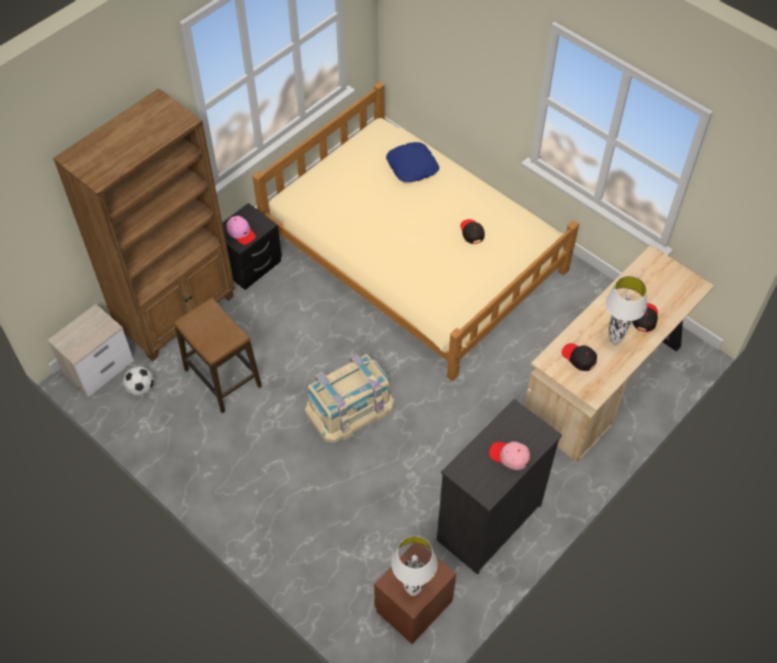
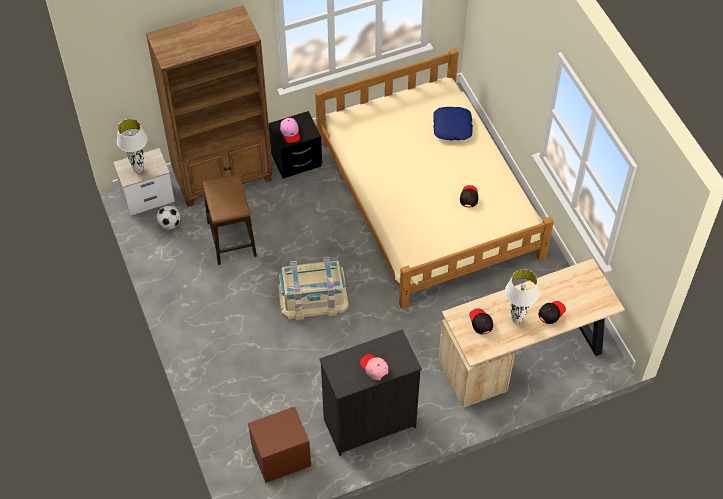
camera: 25 degrees right, 0 degrees up
white table lamp [392,536,437,596] -> white table lamp moved to [117,119,147,173]

